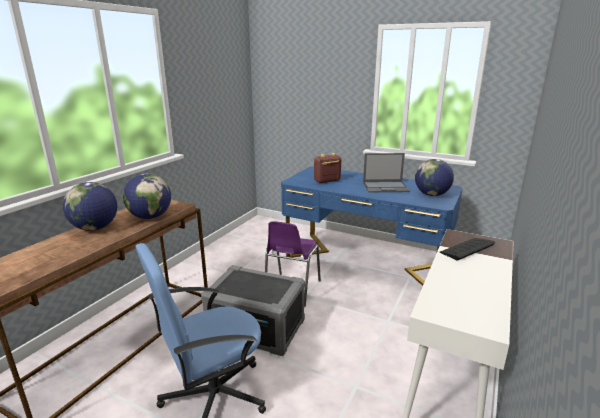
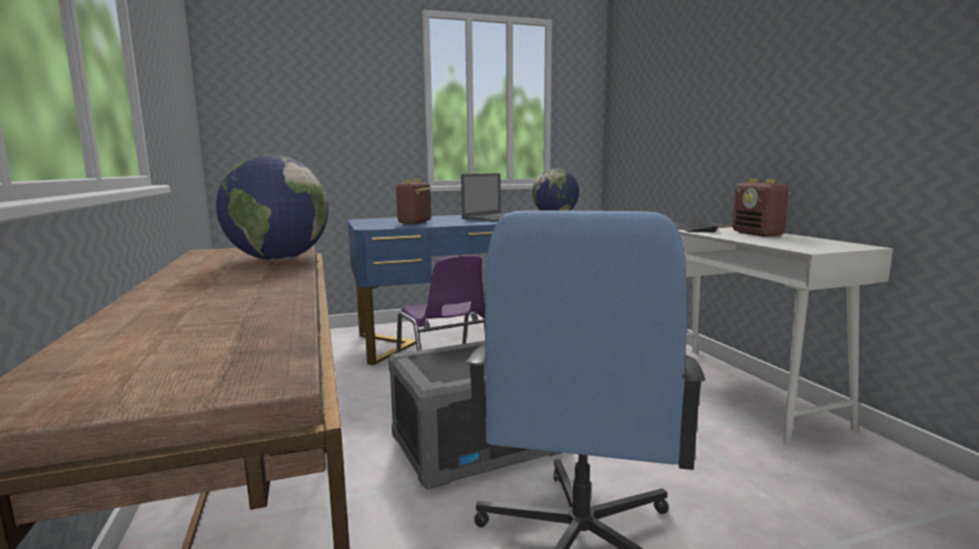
camera: 45 degrees left, 10 degrees down
globe [63,182,117,231] -> none
none -> radio [732,179,791,237]

